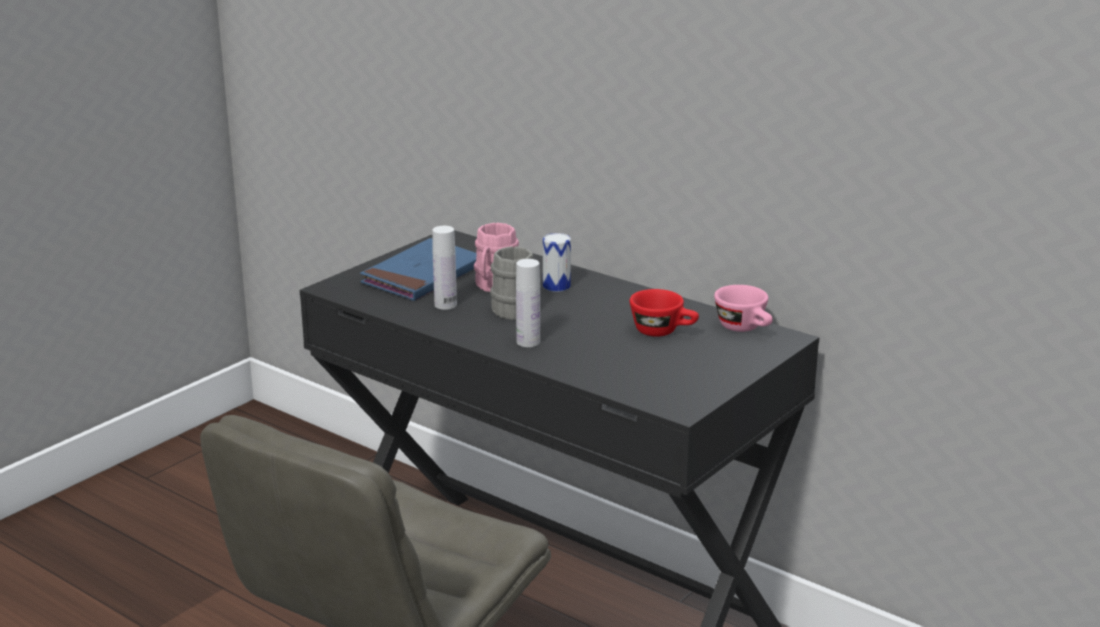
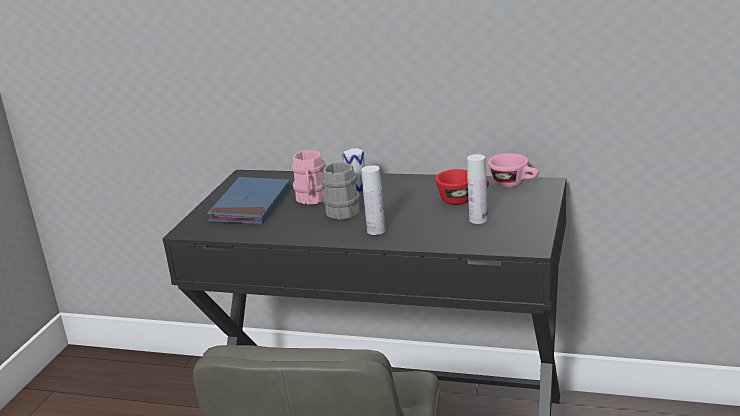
camera: 20 degrees left, 0 degrees up
white bottle [432,226,457,310] -> white bottle moved to [467,154,488,224]

